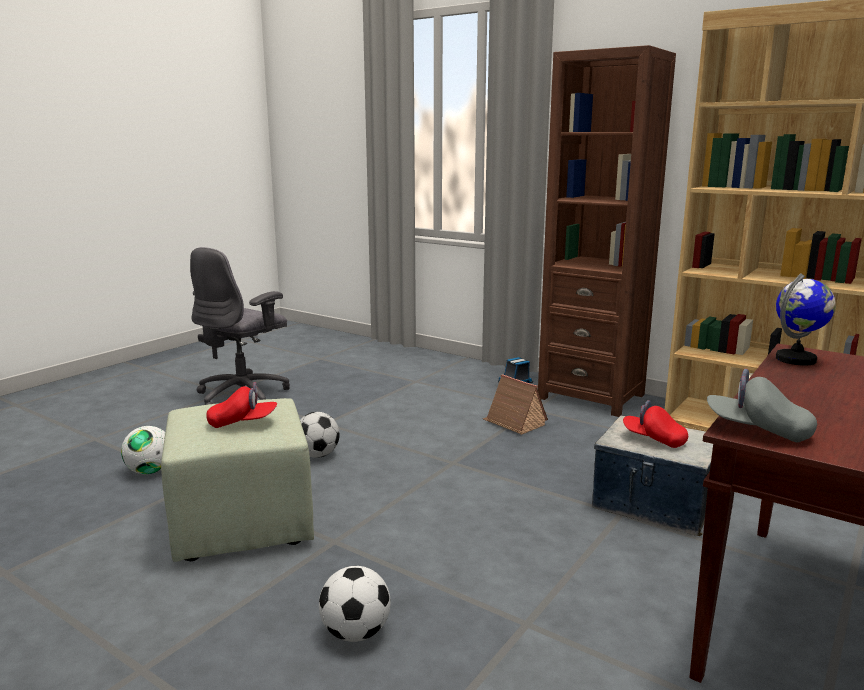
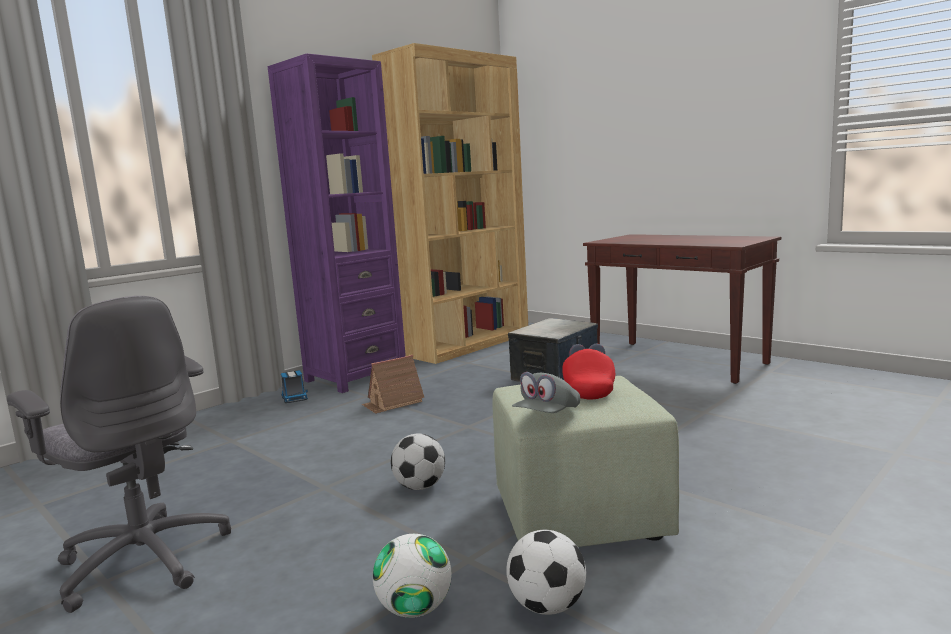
camera: 80 degrees left, 5 degrees down
football [319,566,391,642] -> football moved to [506,530,586,615]
brown bookcase [538,45,676,417] -> purple bookcase [268,53,406,393]
red cap [623,400,688,448] -> none
grey cap [707,369,817,442] -> grey cap moved to [512,372,580,413]
globe [776,273,836,366] -> none

